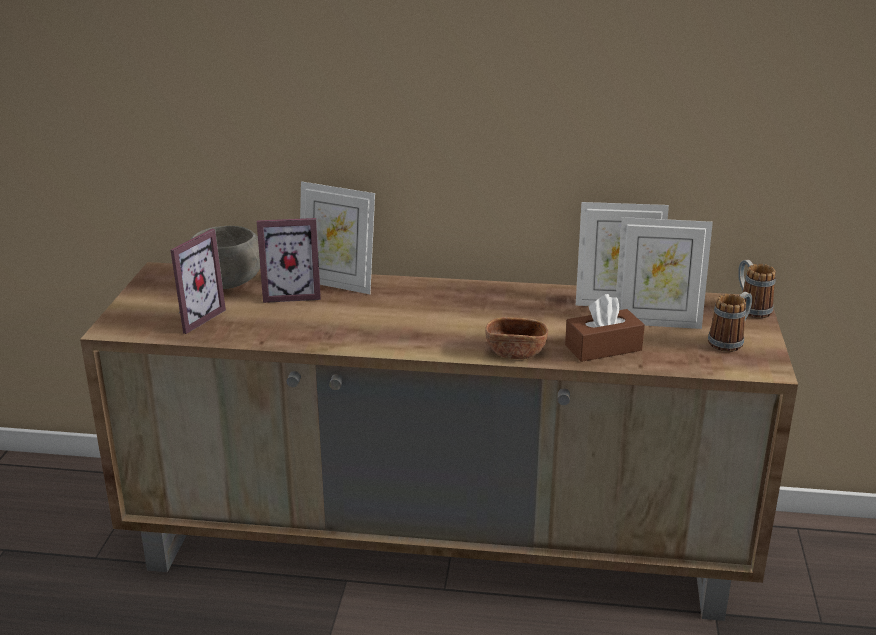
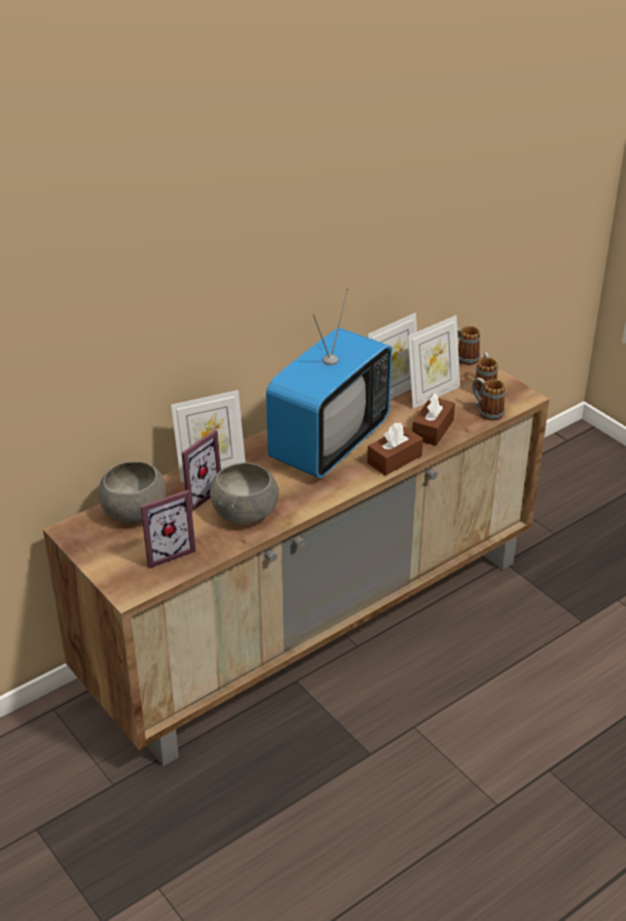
camera: 45 degrees left, 10 degrees up
picture frame [171,229,226,334] -> picture frame turned 75 degrees clockwise [140,490,196,569]
brown bowl [485,317,548,359] -> brown tissue box [367,423,423,476]
none -> grey bowl [210,462,279,524]
none -> television [266,289,392,478]
none -> mug [472,378,505,421]

